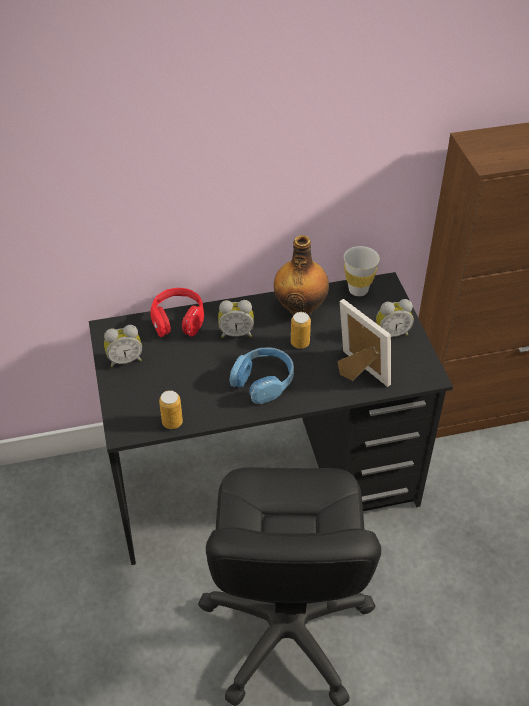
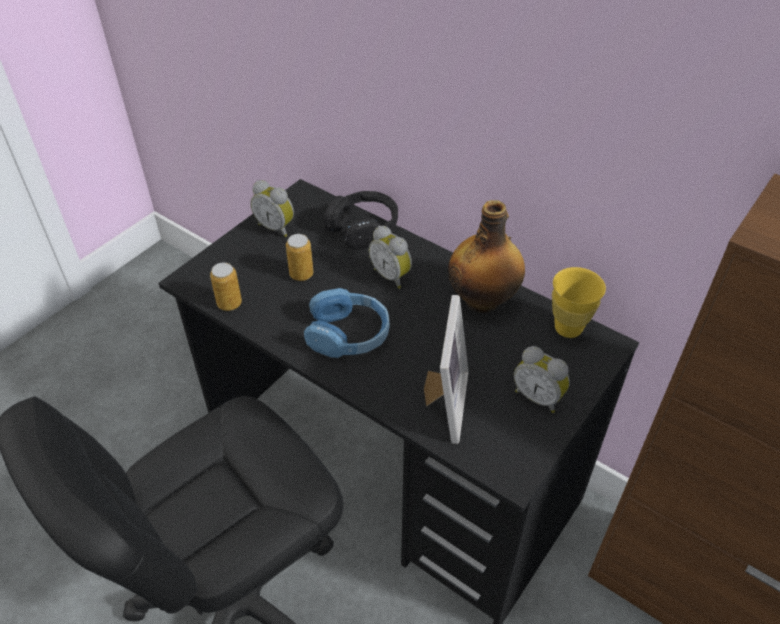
camera: 50 degrees right, 0 degrees up
red headphones [150,288,204,337] -> black headphones [323,191,398,250]
can [291,312,311,349] -> can moved to [286,234,313,281]
white cup [344,246,380,296] -> yellow cup [552,267,606,338]

